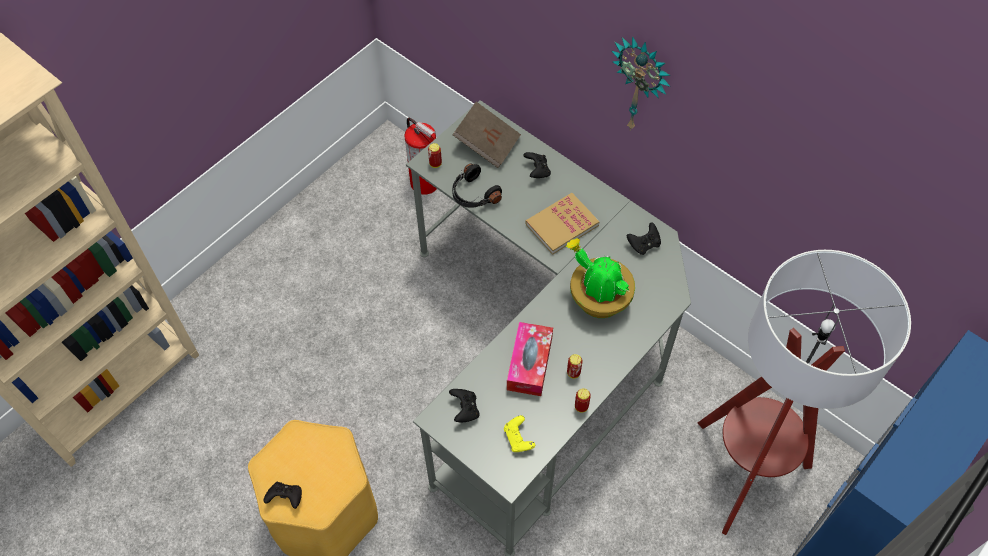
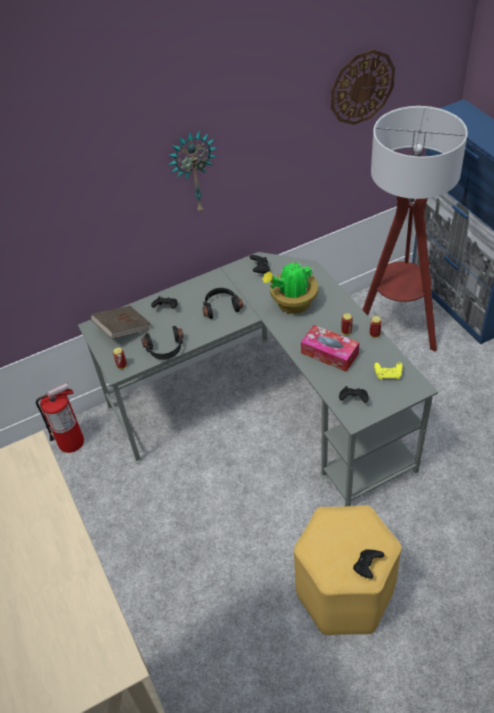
camera: 65 degrees left, 10 degrees down
book [525,193,599,255] -> black headphones [202,288,243,319]
none -> wall clock [331,49,395,125]

